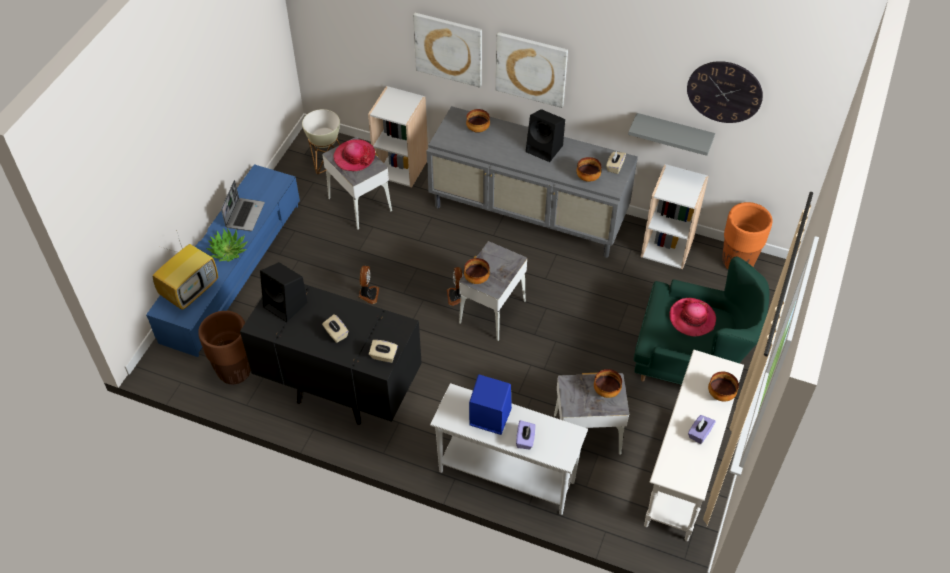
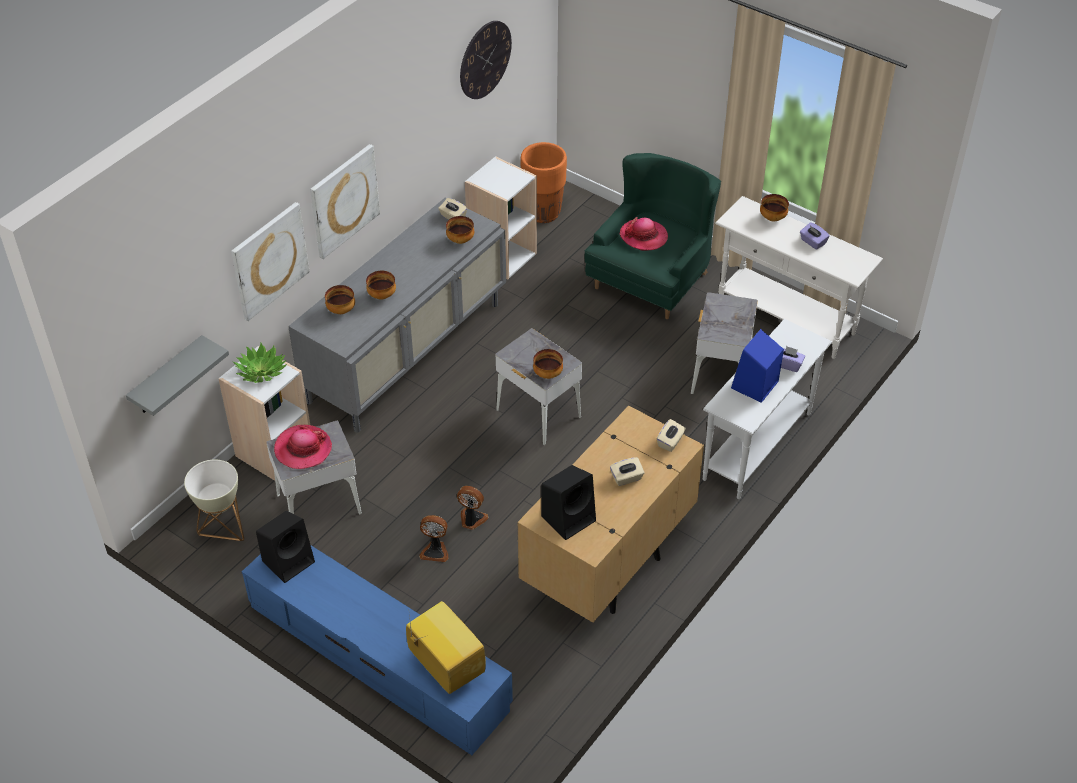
camera: 75 degrees left, 5 degrees down
brown planter [198,311,251,384] -> none
potted plant [206,228,248,261] -> potted plant moved to [233,343,287,383]
laptop [221,180,265,231] -> none
black dresser [240,284,422,425] -> beige dresser [518,406,704,623]
fan [447,267,463,306] -> fan moved to [419,515,449,562]
black speaker [526,109,565,162] -> black speaker moved to [256,511,315,583]
bowl [594,369,622,398] -> bowl moved to [366,271,396,299]
grey shelf [628,113,715,156] -> grey shelf moved to [126,335,229,416]

